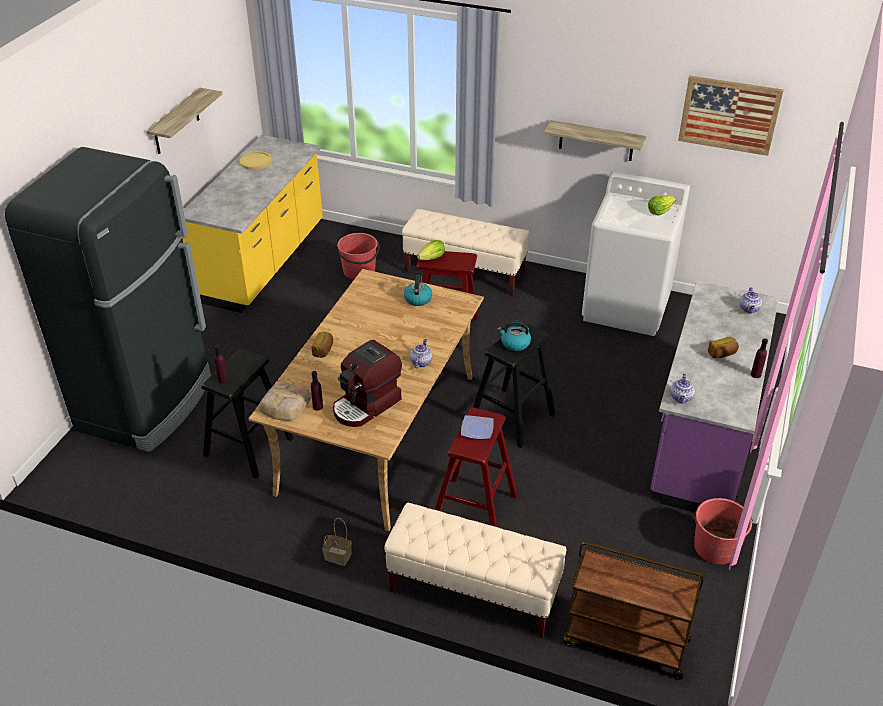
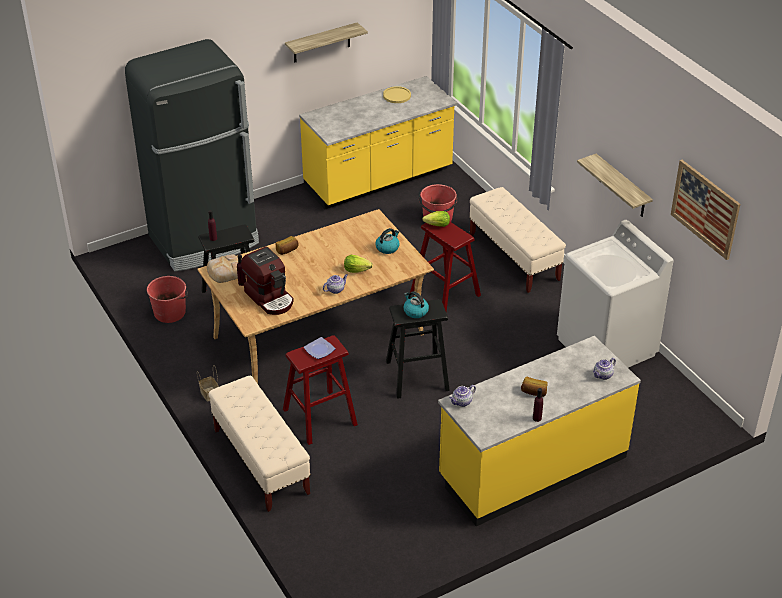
camera: 40 degrees right, 0 degrees up
coffee machine [333,340,402,427] -> coffee machine turned 120 degrees counterclockwise [241,246,294,315]
brown cart [563,542,704,680] -> none
lettuce [648,195,676,215] -> lettuce moved to [344,255,373,273]
purple counter [650,281,779,512] -> yellow counter [438,336,641,526]
red bucket [692,498,753,565] -> red bucket moved to [147,276,188,323]

